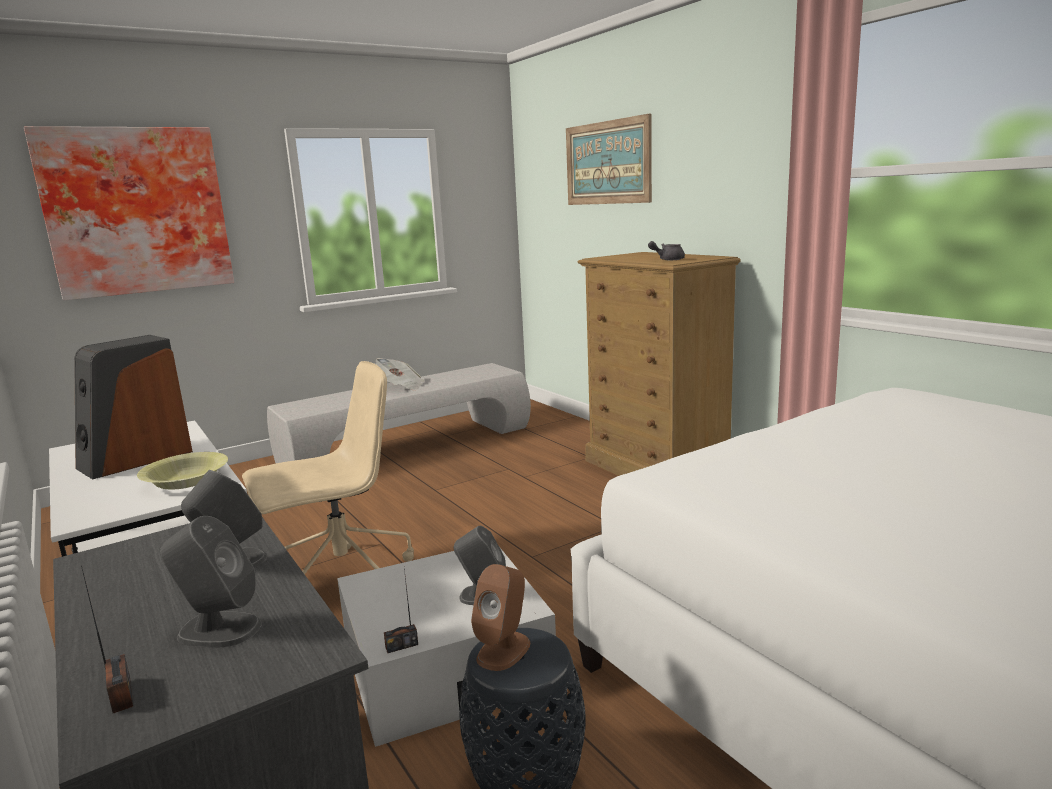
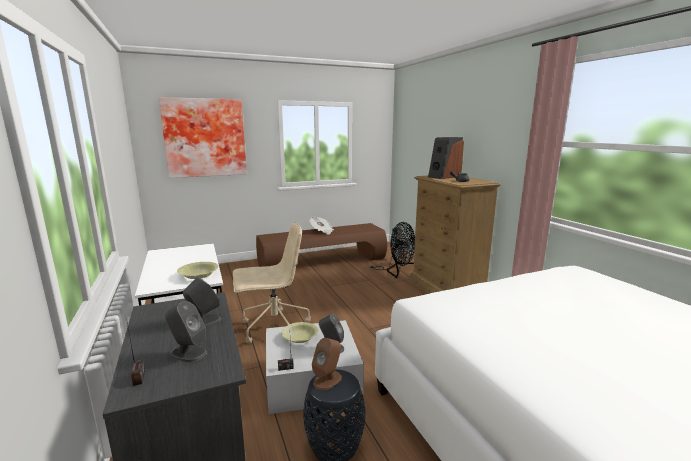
camera: 10 degrees right, 0 degrees up
speaker [74,335,193,480] -> speaker moved to [428,137,464,179]
grey bench [267,363,531,463] -> brown bench [256,223,387,267]
picture [566,114,652,205] -> none
none -> yellow bowl [281,322,318,343]
none -> black fan [370,222,415,278]

